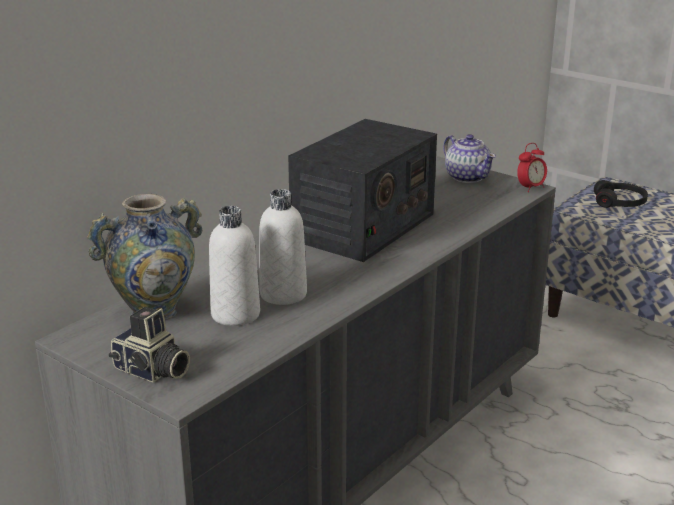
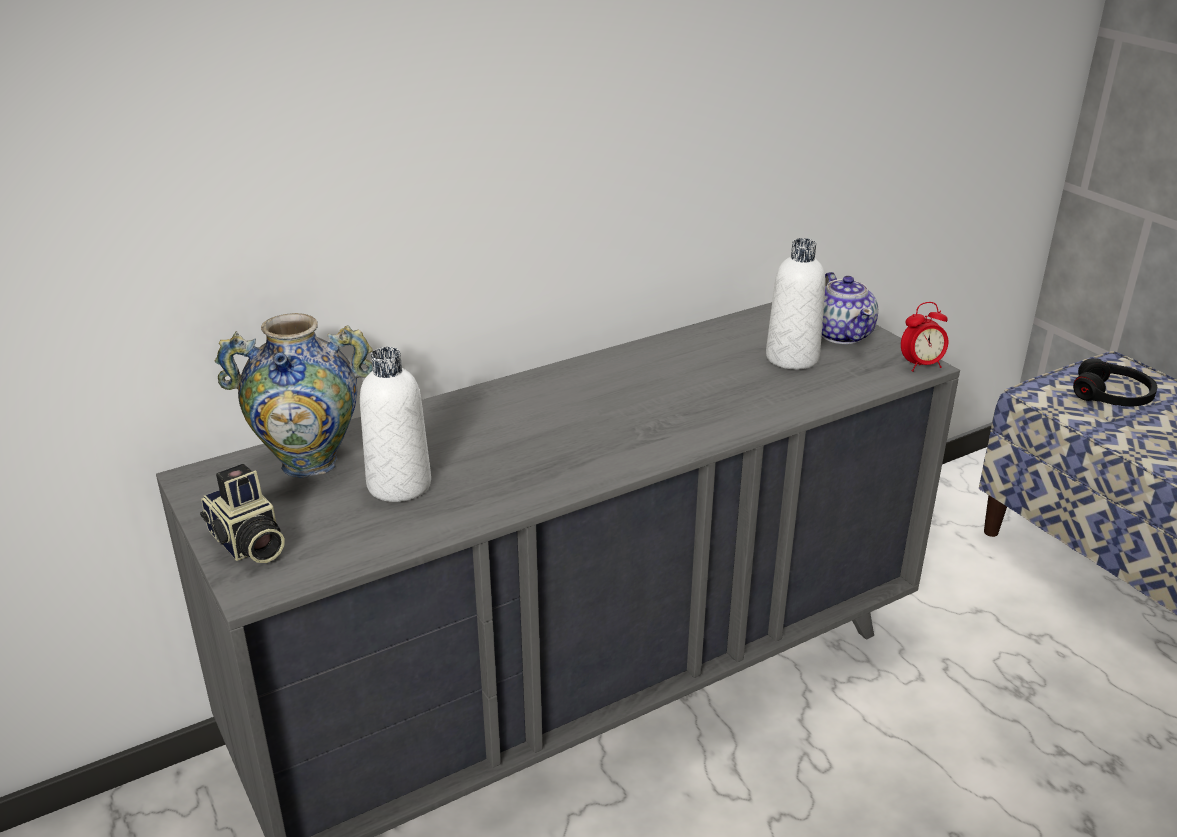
camera: 20 degrees right, 5 degrees up
white bottle [259,189,307,305] -> white bottle moved to [766,238,826,369]
radio [288,119,437,262] -> none

